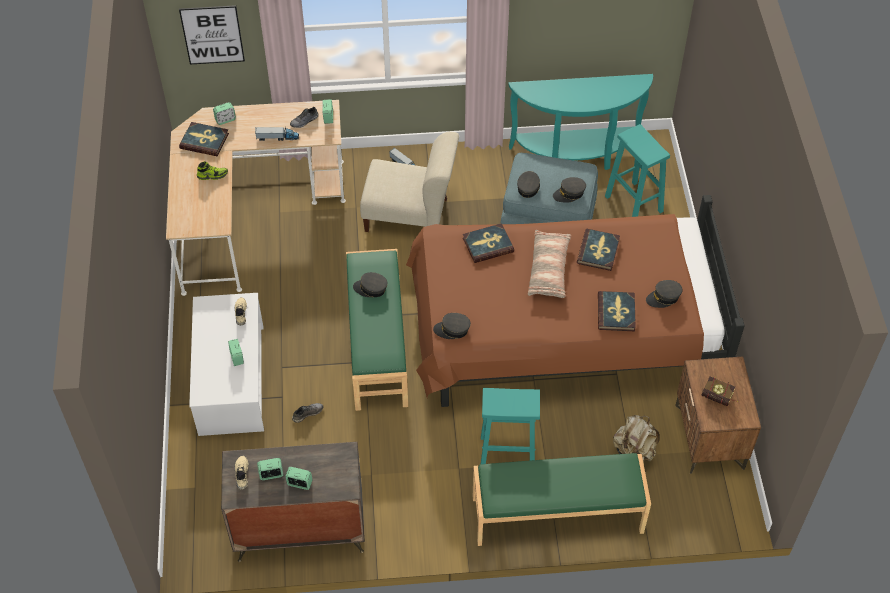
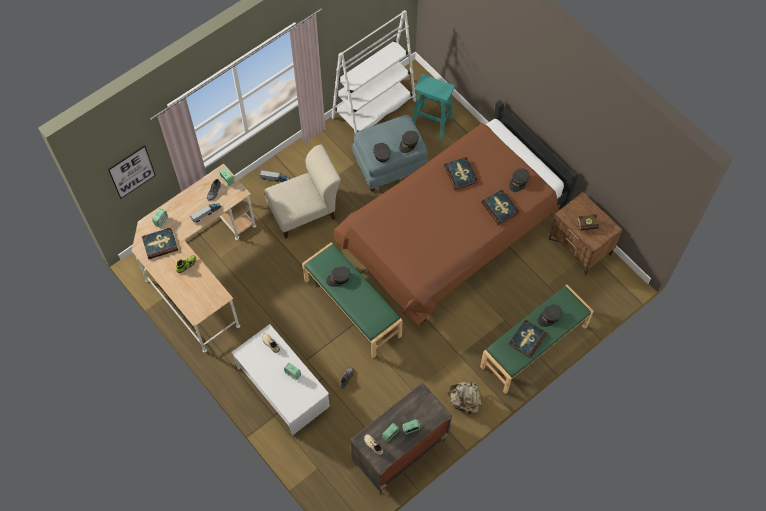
camera: 35 degrees left, 10 degrees up
grey cap [433,313,471,339] -> grey cap moved to [537,305,562,327]
book [463,223,514,263] -> book moved to [509,320,547,358]
turquoise stool [481,388,540,464] -> none
turquoise console table [509,74,653,170] -> white bookcase [331,10,416,133]
pillow [528,230,571,298] -> none
beige backpack [613,415,660,463] -> beige backpack moved to [448,382,482,414]

